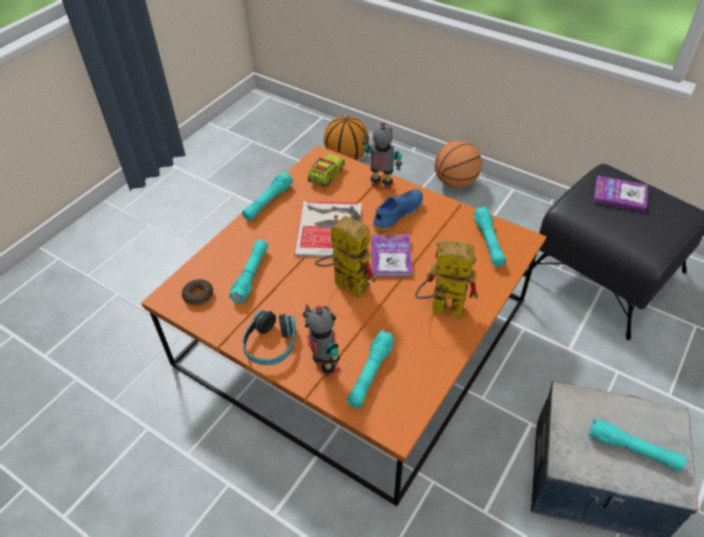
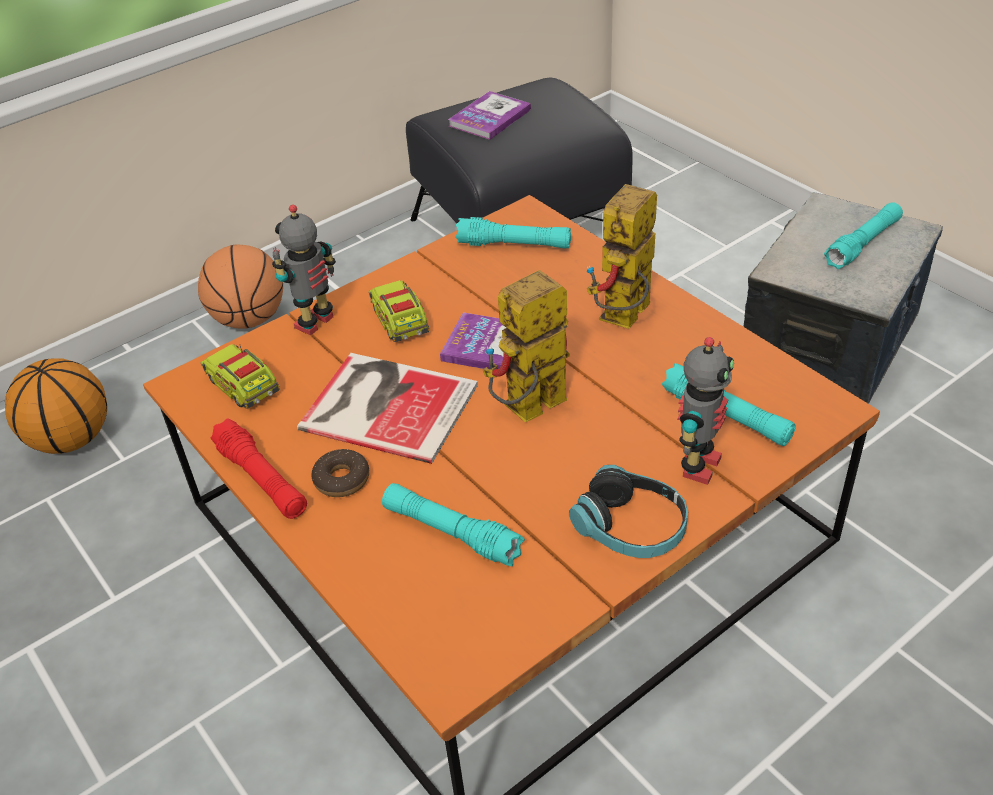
camera: 70 degrees left, 5 degrees down
donut [182,279,213,306] -> donut moved to [311,449,369,497]
turquoise flashlight [242,172,293,221] -> red flashlight [211,419,307,519]
toy robot [303,304,340,377] -> toy robot turned 135 degrees clockwise [677,337,734,485]
blue shoe [373,189,423,232] -> toy truck [369,280,430,342]

